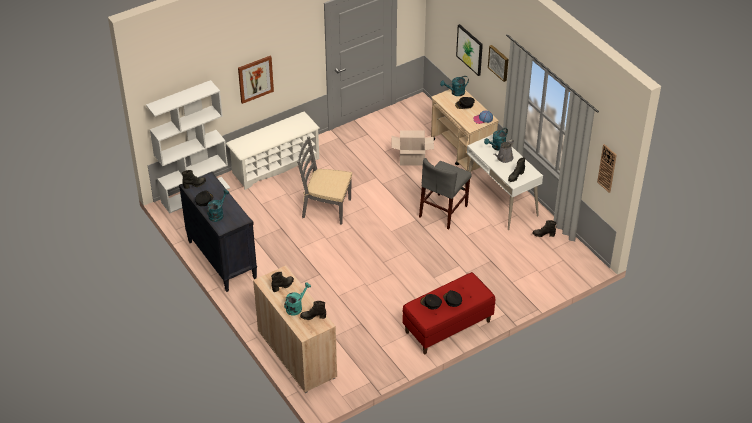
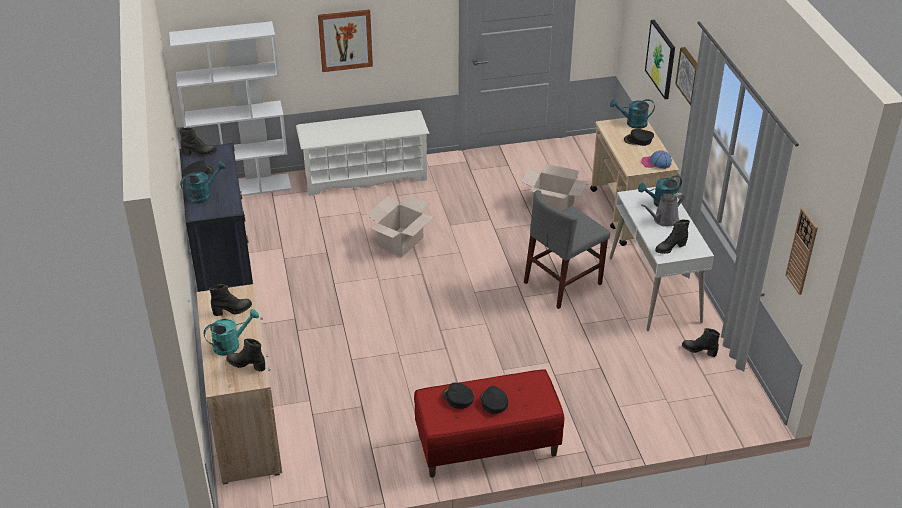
camera: 20 degrees right, 5 degrees down
grey chair [297,136,352,225] -> cardboard box [366,195,434,257]

